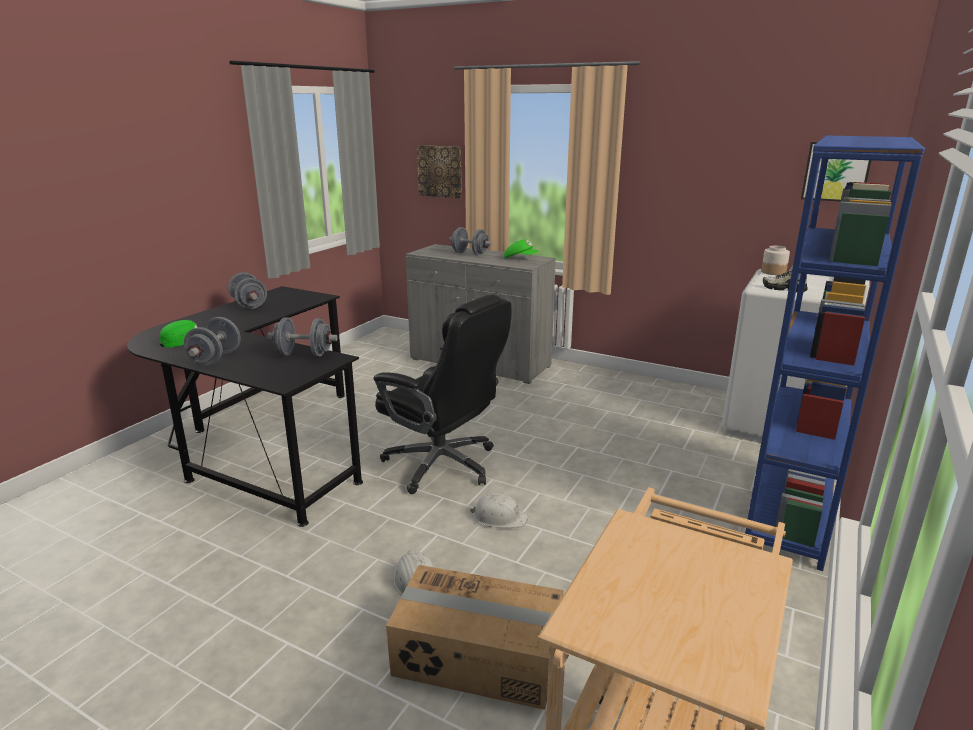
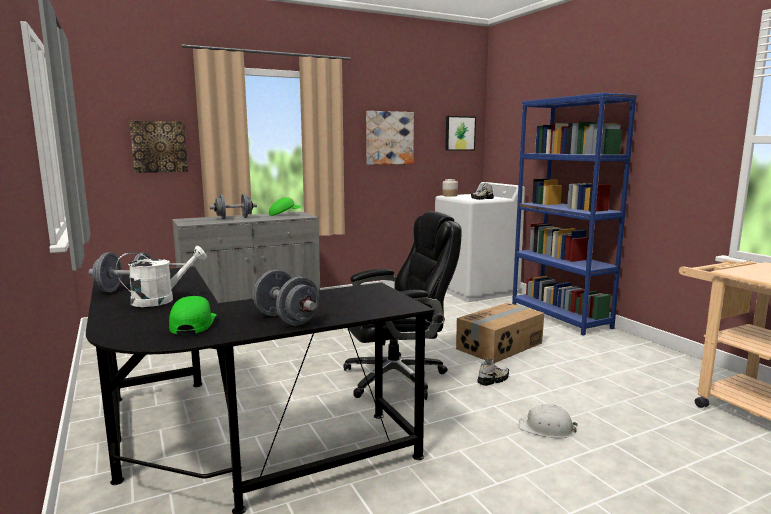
camera: 55 degrees left, 10 degrees down
grey dumbbell [267,317,338,356] -> none
cardboard box [386,565,563,710] -> cardboard box moved to [456,303,544,363]
white hard hat [470,493,528,528] -> shoe [477,358,509,386]
none -> white watering can [116,246,207,307]
none -> picture [366,111,414,165]

